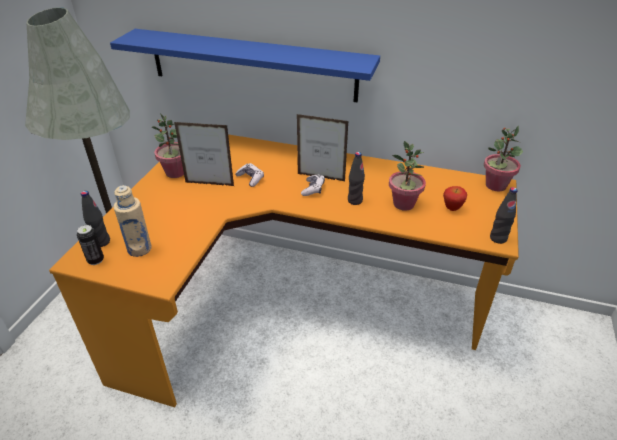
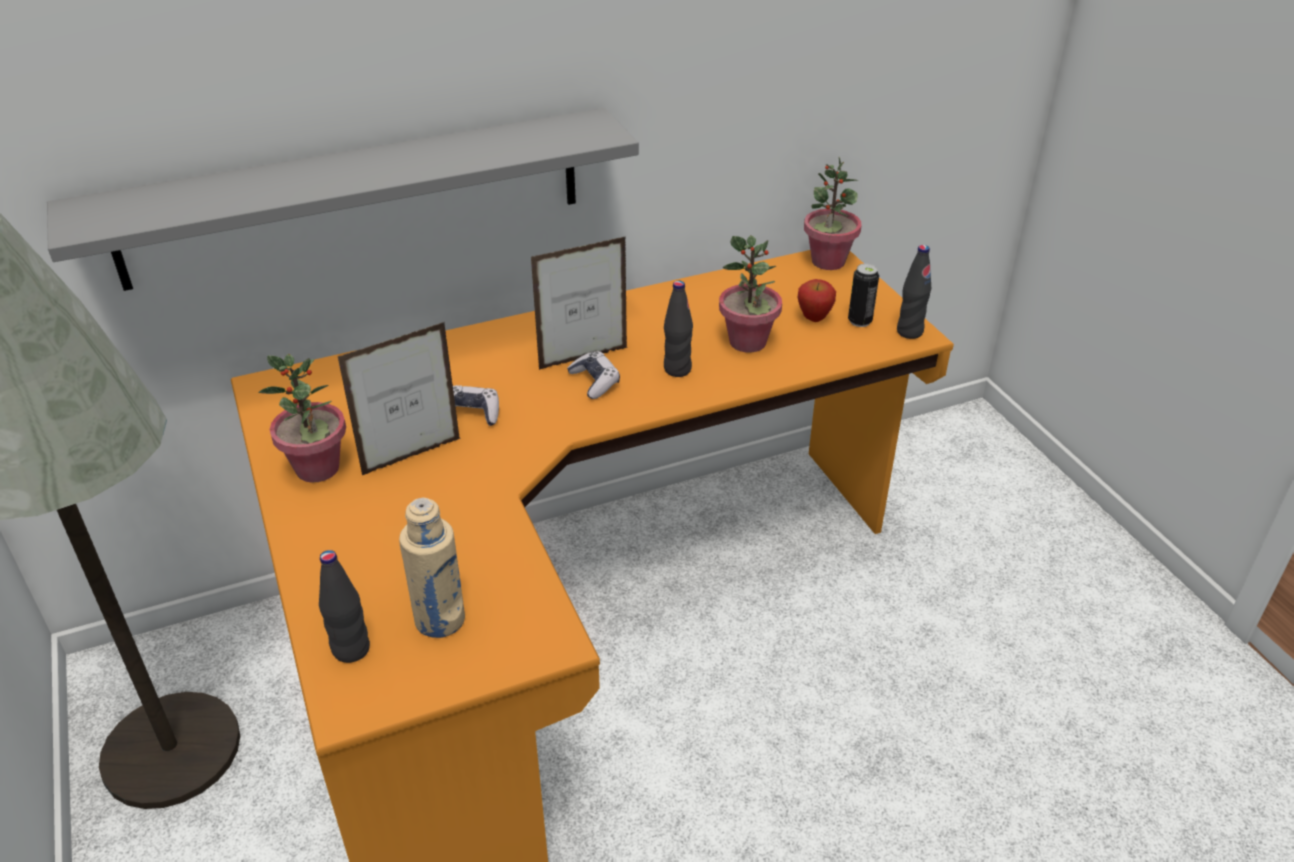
camera: 40 degrees left, 0 degrees up
can [77,225,104,265] -> can moved to [848,264,879,327]
blue shelf [110,29,380,103] -> grey shelf [47,108,639,291]

